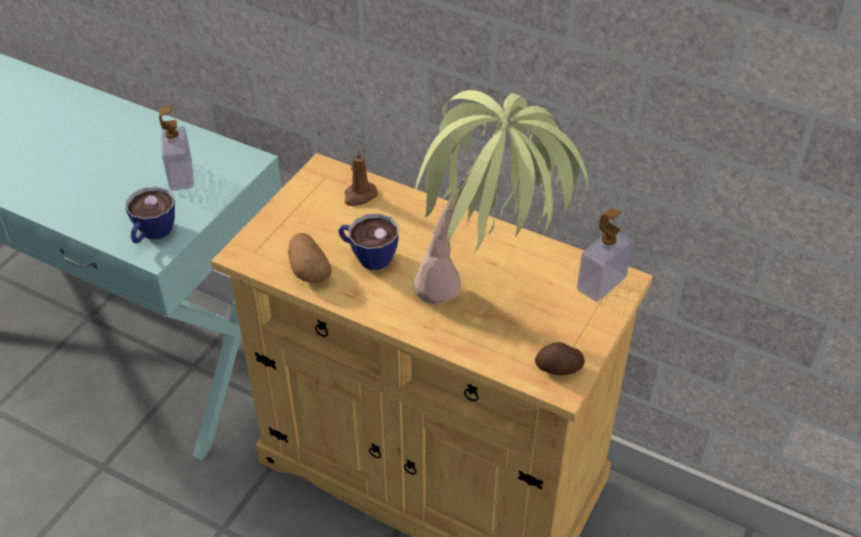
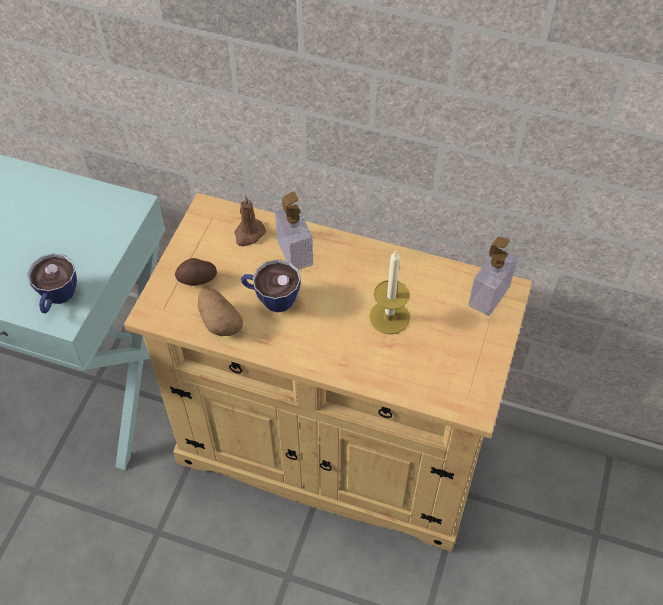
camera: 10 degrees left, 10 degrees up
soap dispenser [159,105,194,191] -> soap dispenser moved to [275,191,313,270]
potted plant [413,90,588,304] -> candle [369,251,410,334]
potato [535,342,585,375] -> potato moved to [175,258,217,286]

